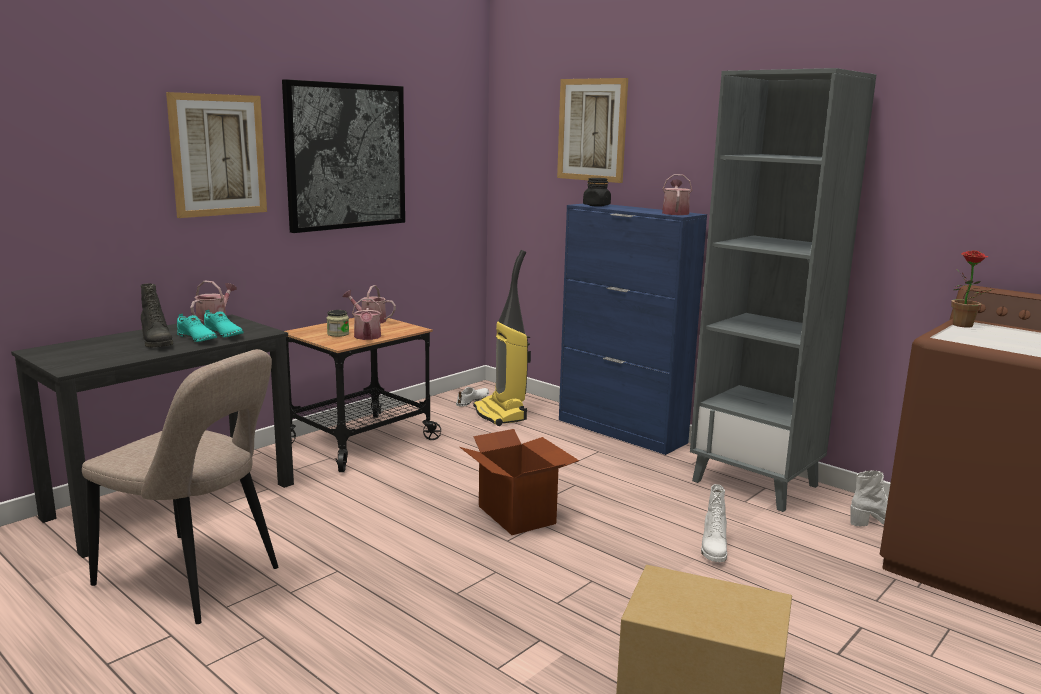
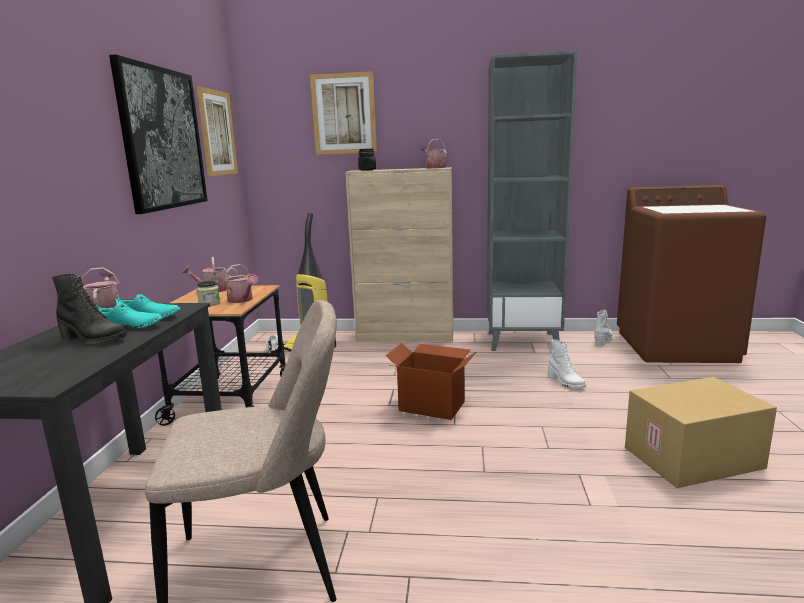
camera: 35 degrees left, 0 degrees up
picture [166,92,267,218] -> picture moved to [197,86,238,176]
blue cabinet [559,204,707,455] -> beige cabinet [345,167,453,342]
potted plant [951,250,993,328] -> none

